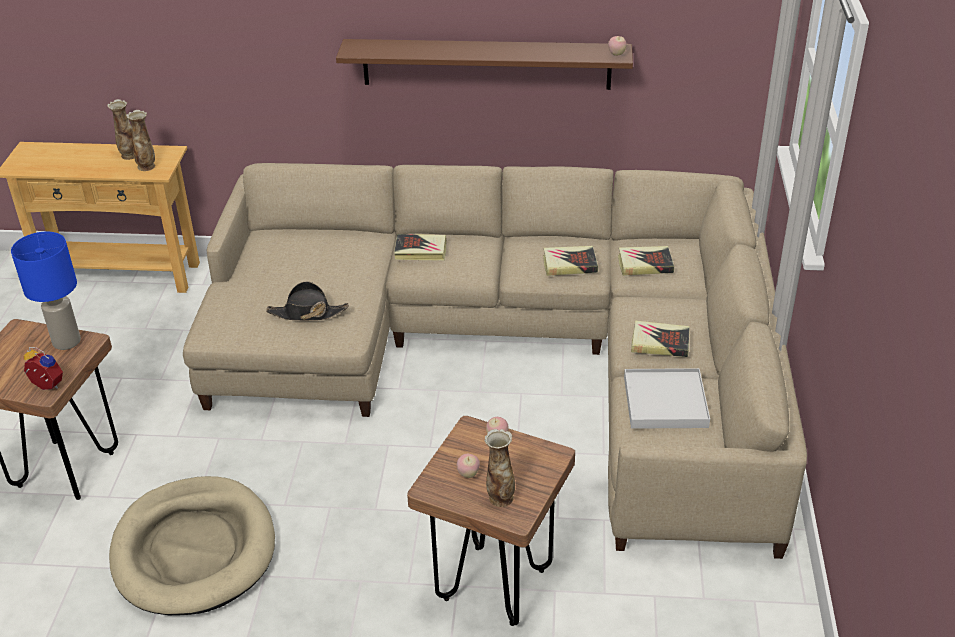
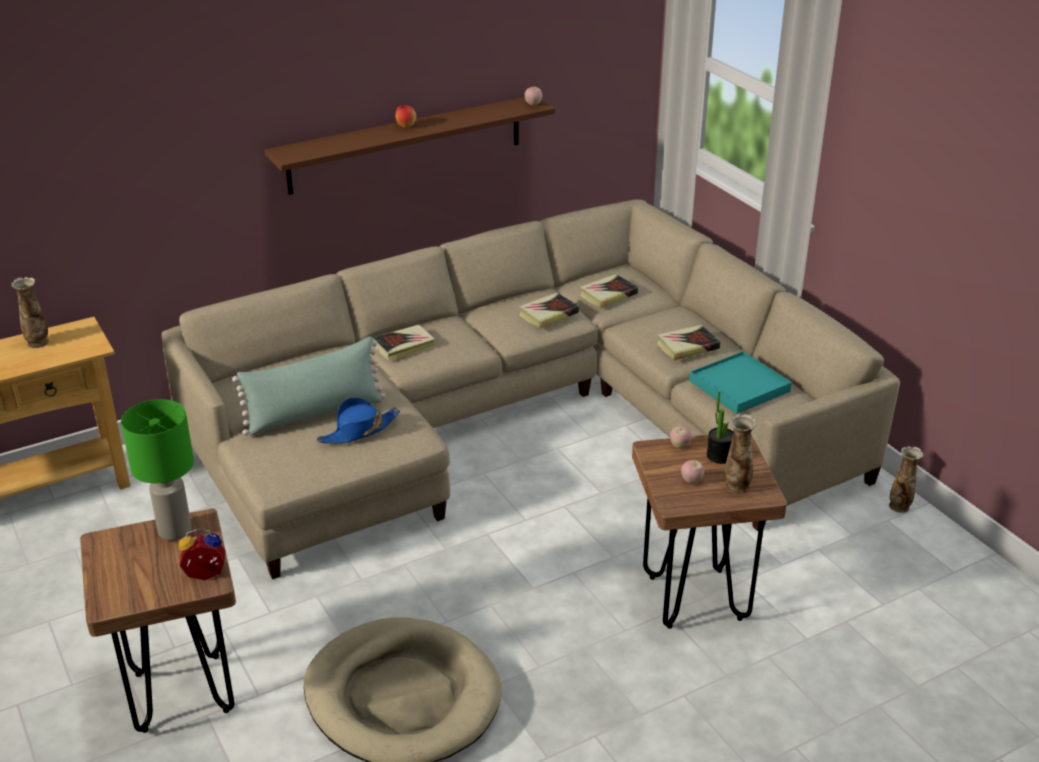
camera: 35 degrees left, 5 degrees down
blue table lamp [11,232,81,350] -> green table lamp [121,399,194,541]
vase [126,110,155,171] -> vase moved to [889,446,923,513]
black hat [266,281,349,321] -> blue hat [317,397,400,444]
white tray [624,368,710,429] -> turquoise tray [689,351,792,414]
none -> green pillow [232,337,386,436]
none -> apple [395,106,416,128]
none -> potted plant [707,391,733,464]

